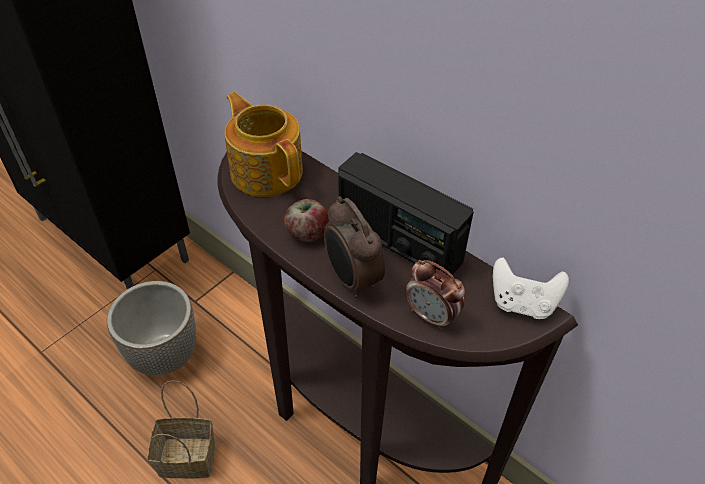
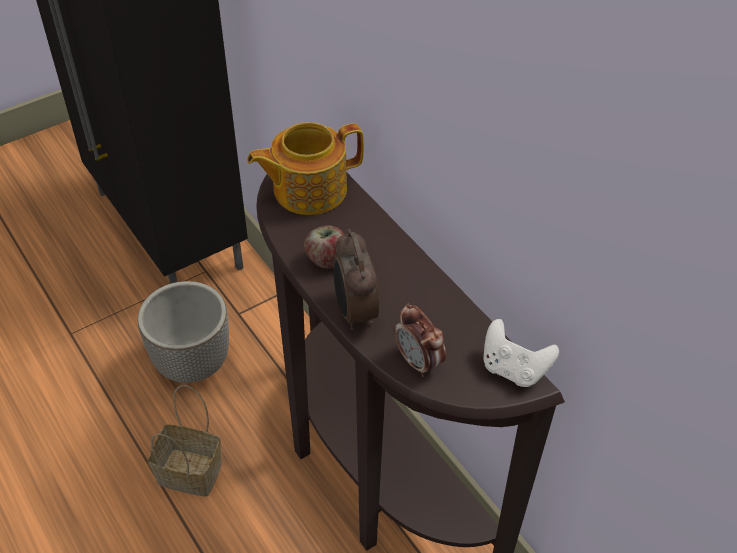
camera: 15 degrees right, 0 degrees up
teapot [225,92,303,197] -> teapot turned 90 degrees counterclockwise [247,122,364,215]
radio [338,152,474,276] -> none

